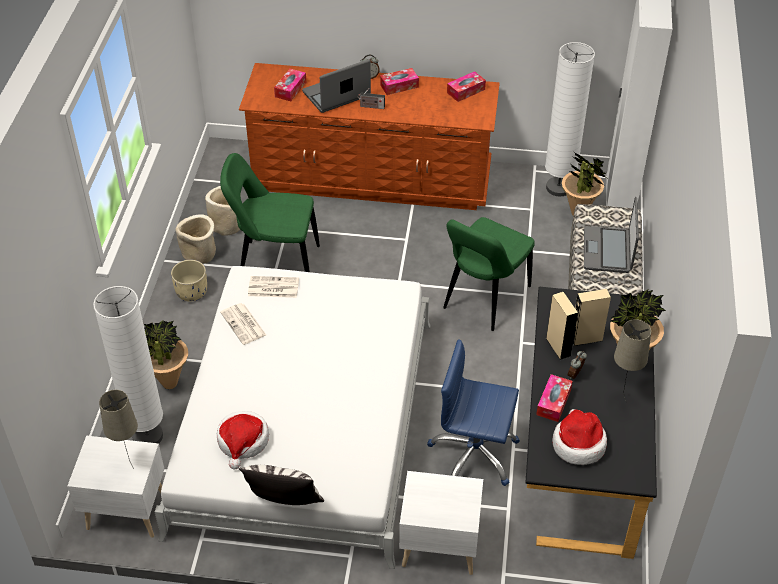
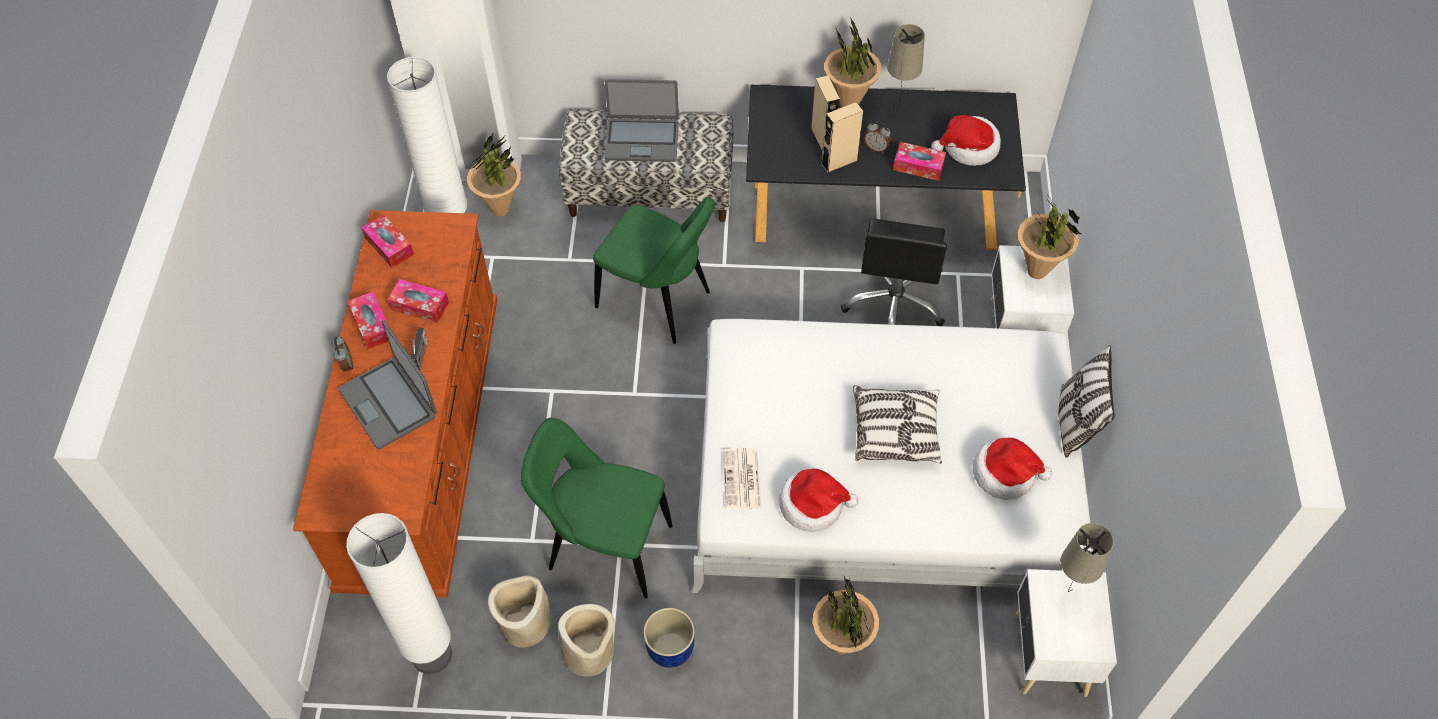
camera: 95 degrees left, 10 degrees up
white floor lamp [93,286,163,443] -> white floor lamp moved to [346,513,452,674]
beige planter [171,260,207,302] -> blue planter [643,608,695,668]
green chair [220,153,320,272] -> green chair turned 105 degrees clockwise [521,418,672,598]
newspaper [220,303,266,345] -> hat [779,469,858,532]
tissue box [274,69,306,101] -> tissue box moved to [387,279,449,323]
blue office chair [427,339,520,486] -> black office chair [841,218,947,326]
none -> pillow [853,385,942,463]
none -> potted plant [1018,191,1081,279]

